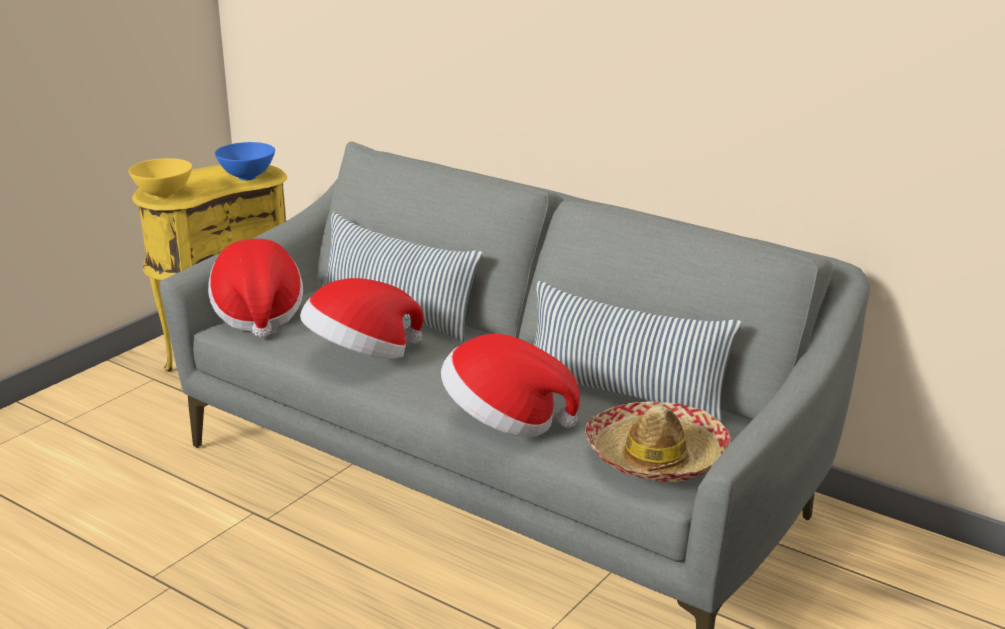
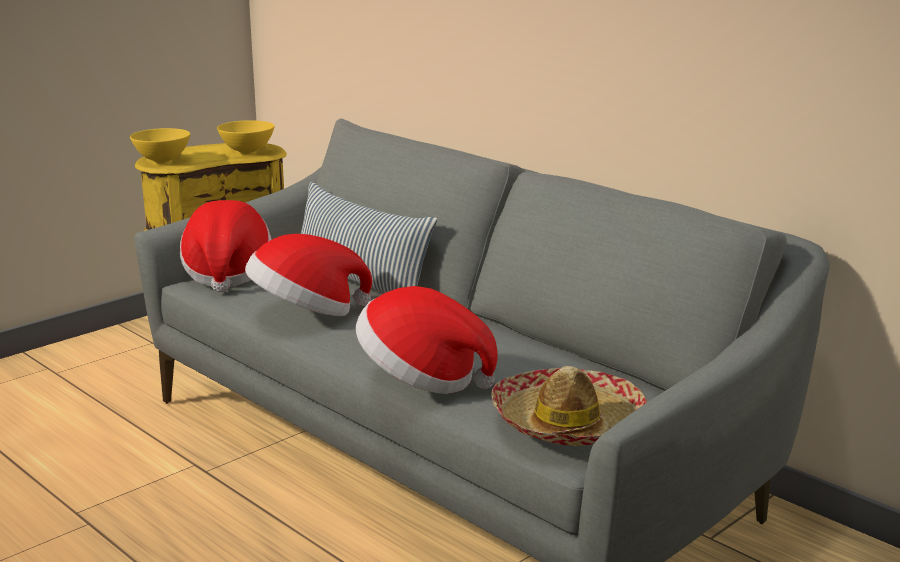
camera: 10 degrees right, 5 degrees down
blue bowl [215,142,275,181] -> yellow bowl [217,120,275,155]
pillow [534,281,741,423] -> none

